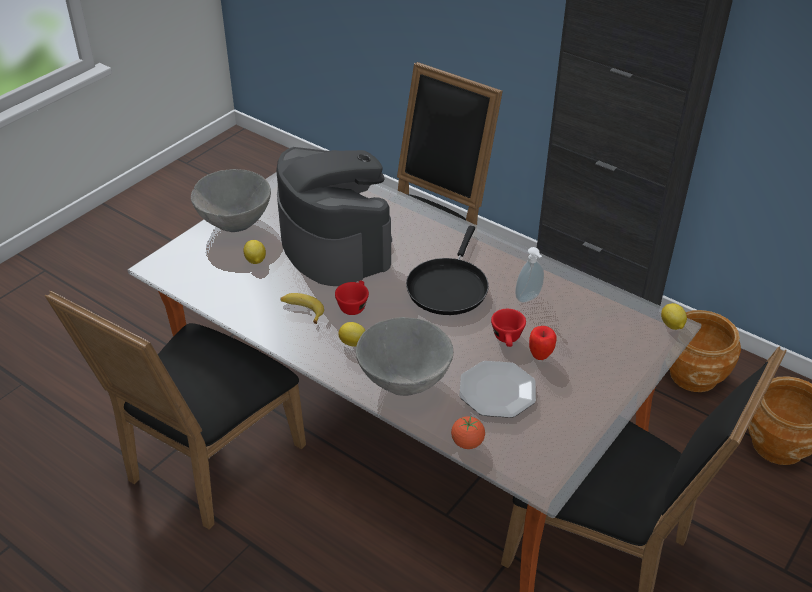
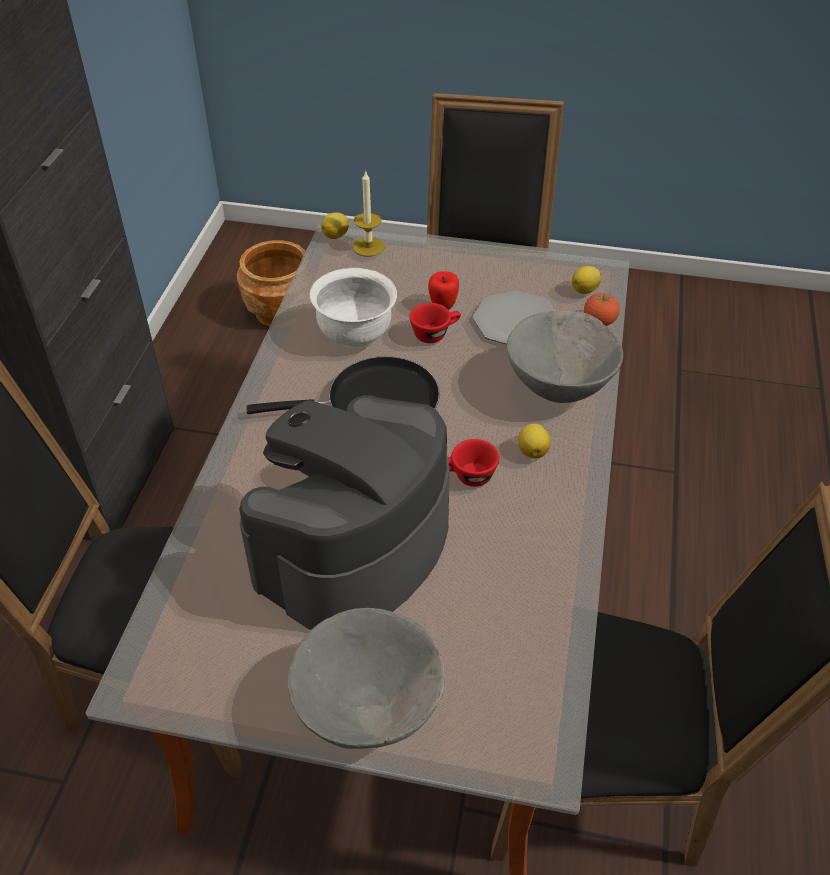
camera: 115 degrees left, 5 degrees up
lemon [243,240,266,264] -> lemon moved to [572,266,601,294]
banana [280,293,324,324] -> none
soap dispenser [515,247,544,303] -> white bowl [310,268,397,347]
brown planter [669,310,741,392] -> none
none -> candle [353,170,385,257]

